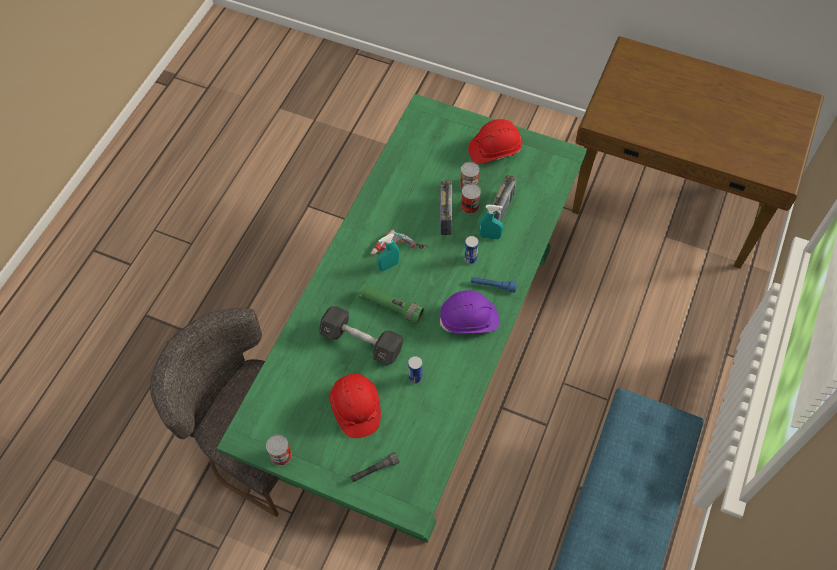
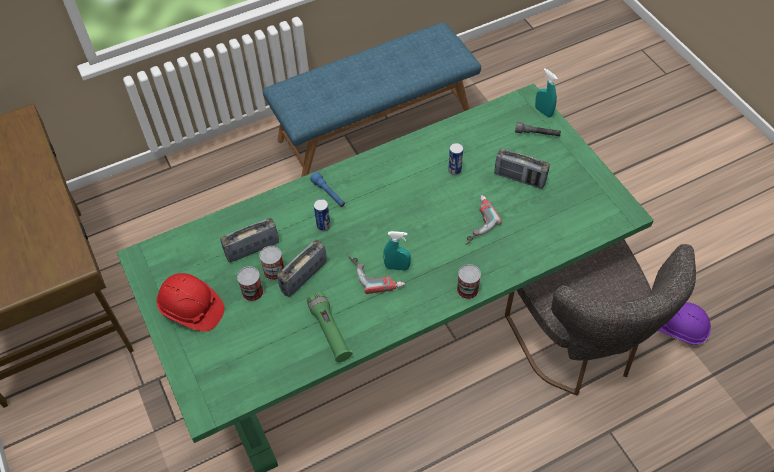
camera: 140 degrees left, 5 degrees down
can [266,435,292,466] -> can moved to [457,264,481,299]
black dumbbell [319,306,403,365] -> power drill [465,195,502,245]
red hard hat [330,374,381,438] -> radio [494,148,550,189]
green flashlight [359,284,424,323] -> green flashlight moved to [307,292,353,362]
purple hard hat [440,290,499,334] -> purple hard hat moved to [658,302,711,346]
turquoise spray bottle [479,205,503,239] -> turquoise spray bottle moved to [535,68,558,118]

